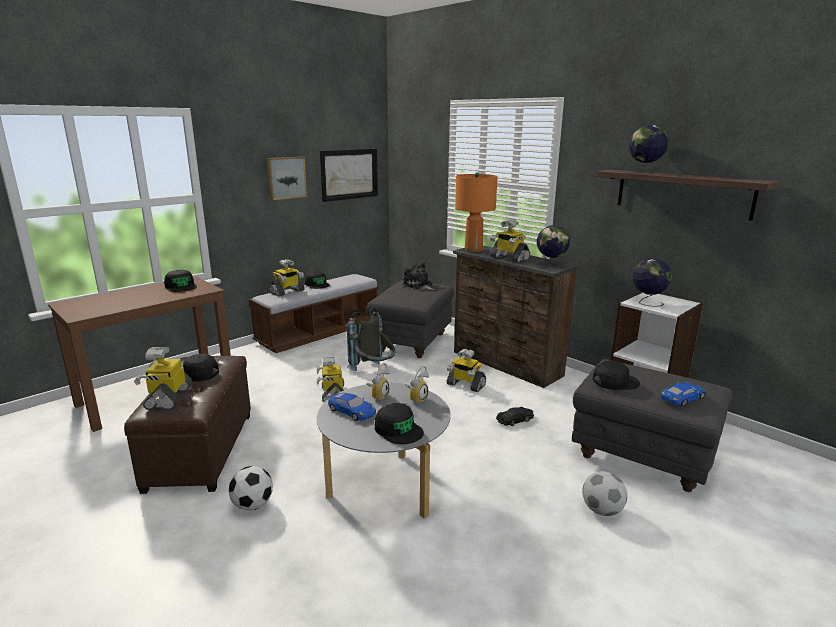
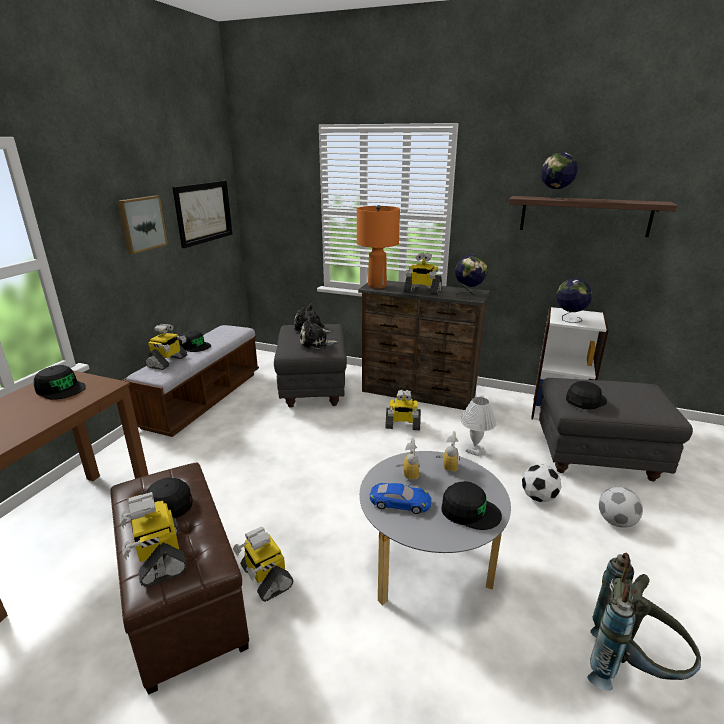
camera: 25 degrees left, 5 degrees up
football [229,466,273,511] -> football moved to [522,464,561,502]
toy robot [317,356,344,403] -> toy robot moved to [233,526,294,602]
grey backpack [347,308,396,371] -> grey backpack moved to [587,553,701,691]
black toy car [496,407,534,426] -> white table lamp [460,397,497,456]
blue toy car [661,382,706,407] -> none
none -> plush toy [300,316,339,349]

